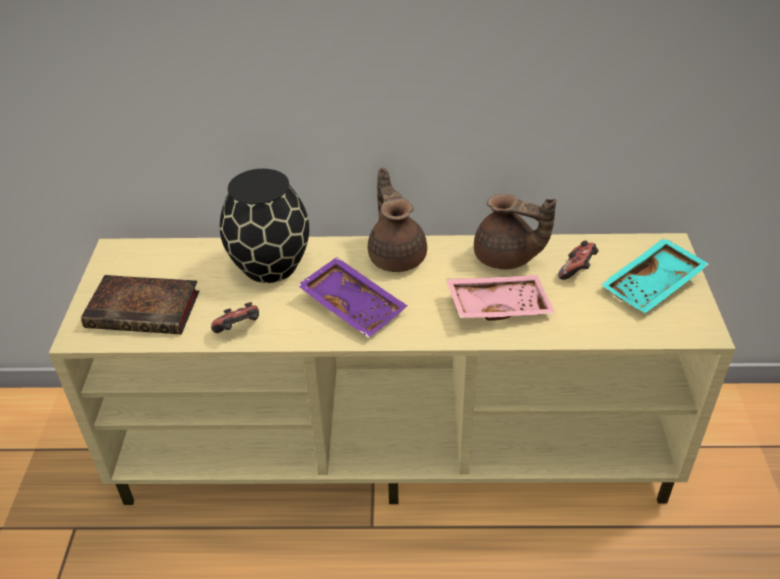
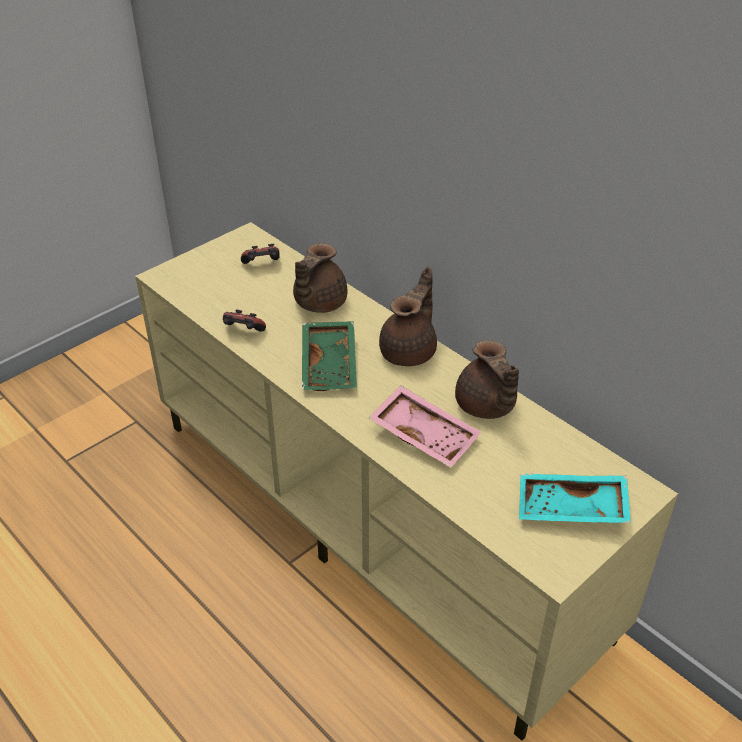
camera: 45 degrees right, 0 degrees up
book [81,275,199,334] -> none
black vase [220,169,309,283] -> brown teapot [293,243,347,313]
purple tray [297,257,407,338] -> green tray [302,321,357,391]
game controller [558,240,599,280] -> game controller moved to [241,244,280,264]

